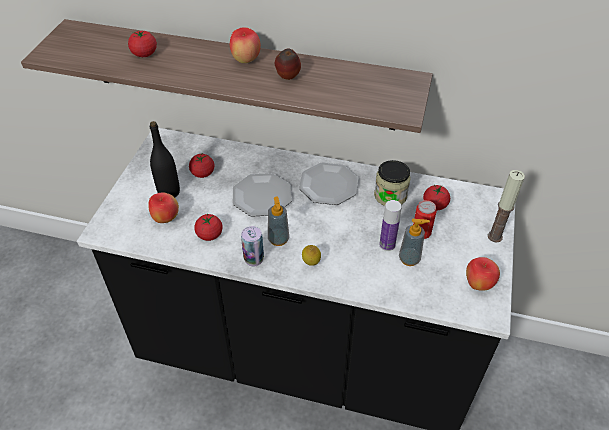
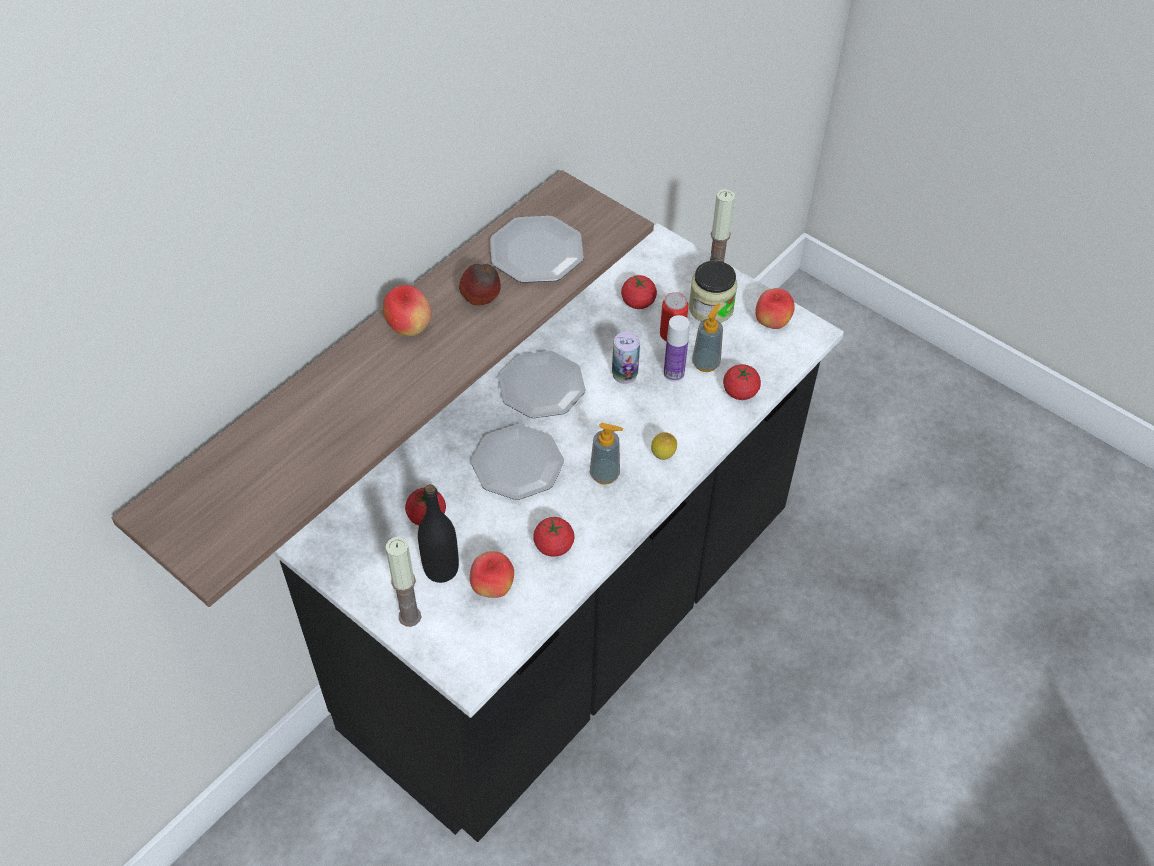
camera: 65 degrees left, 5 degrees up
tomato [128,31,157,57] -> tomato moved to [723,364,761,400]
can [241,226,264,267] -> can moved to [612,332,640,384]
jar [374,160,411,206] -> jar moved to [689,261,737,323]
none -> candle [386,537,421,627]
none -> plate [490,216,584,283]

